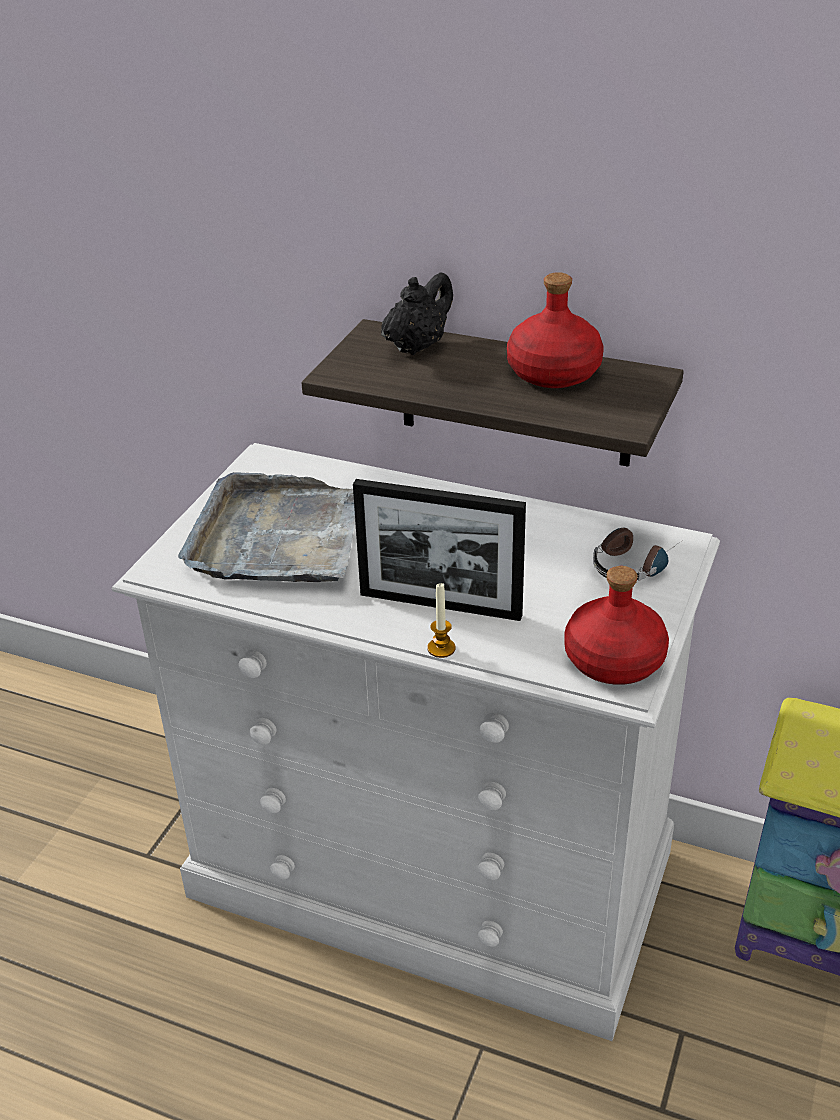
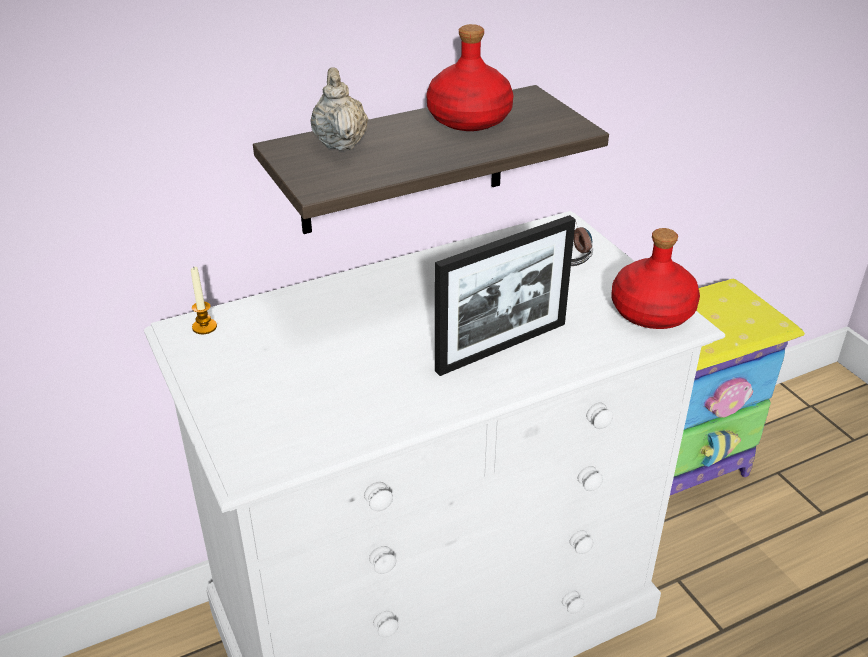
camera: 50 degrees left, 0 degrees up
grey tray [178,472,355,582] -> none
black teapot [381,272,453,355] -> beige teapot [310,67,368,151]
candle [427,583,455,658] -> candle moved to [191,266,217,334]

